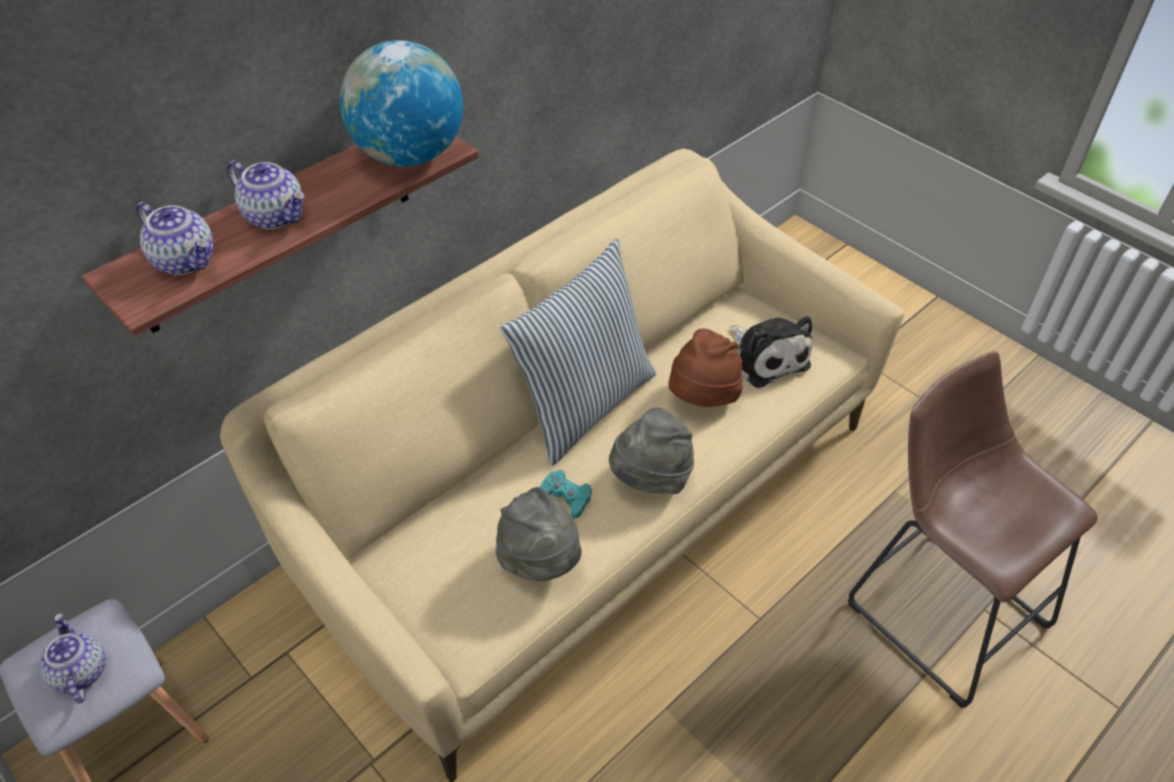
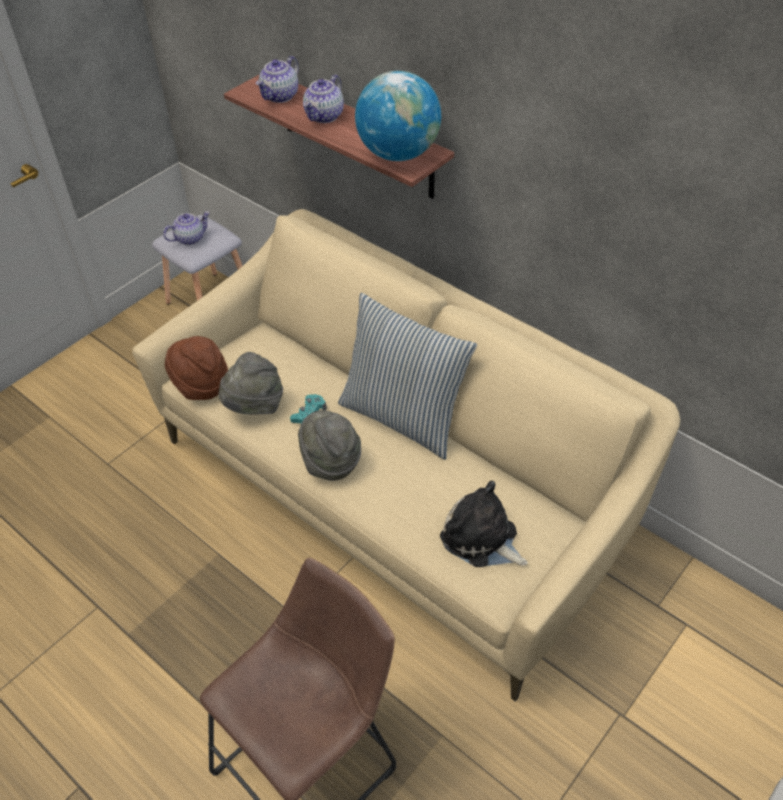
camera: 85 degrees right, 0 degrees up
brown hat [668,329,743,407] -> brown hat moved to [165,336,228,400]
plush toy [731,316,812,388] -> plush toy turned 75 degrees clockwise [440,481,528,567]

